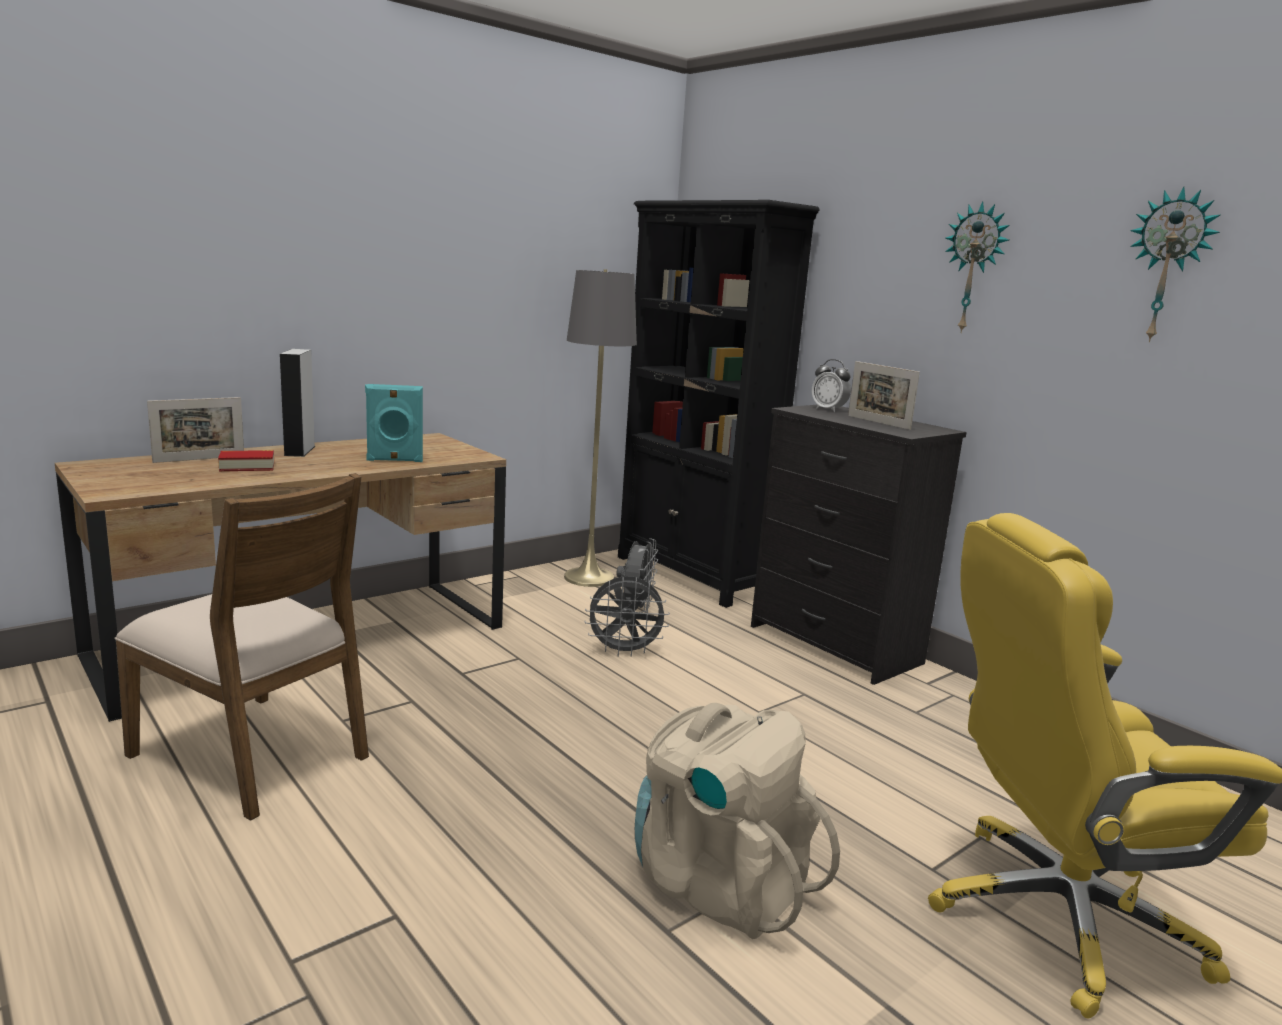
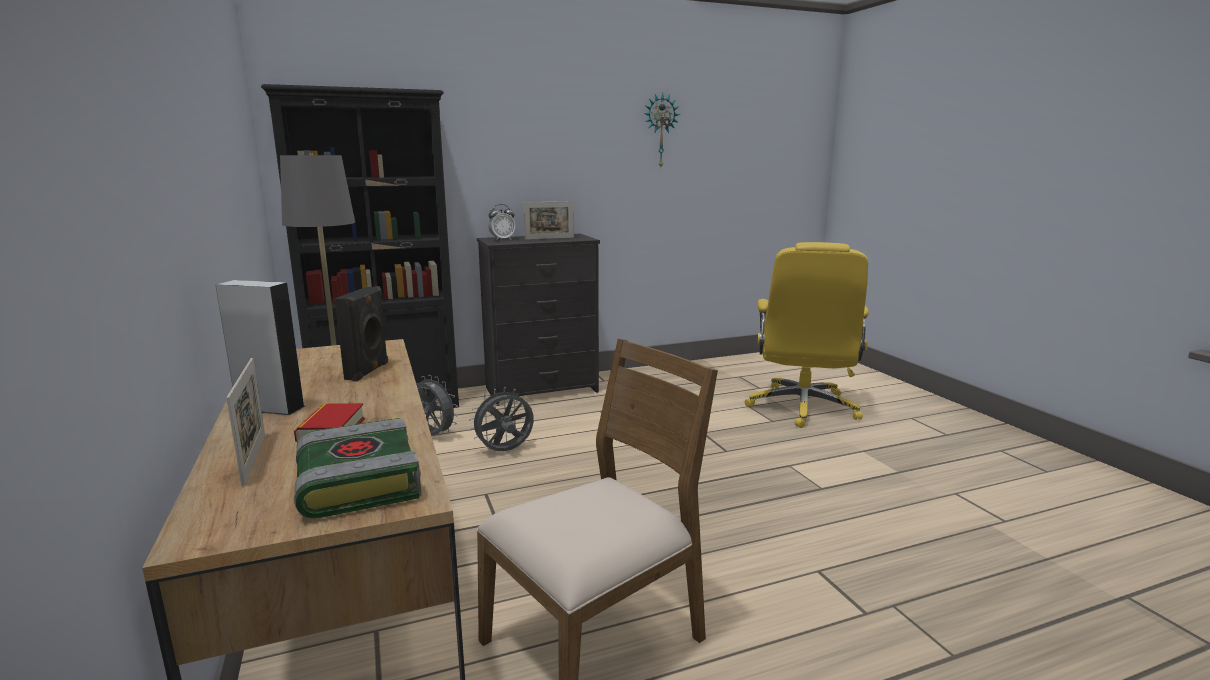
camera: 70 degrees left, 0 degrees up
turquoise speaker [365,384,423,462] -> black speaker [335,286,388,382]
grey fan [584,576,670,657] -> grey fan turned 135 degrees counterclockwise [469,387,534,451]
beige backpack [635,703,840,939] -> none
wall clock [945,201,1010,333] -> none
none -> book [294,418,422,519]

